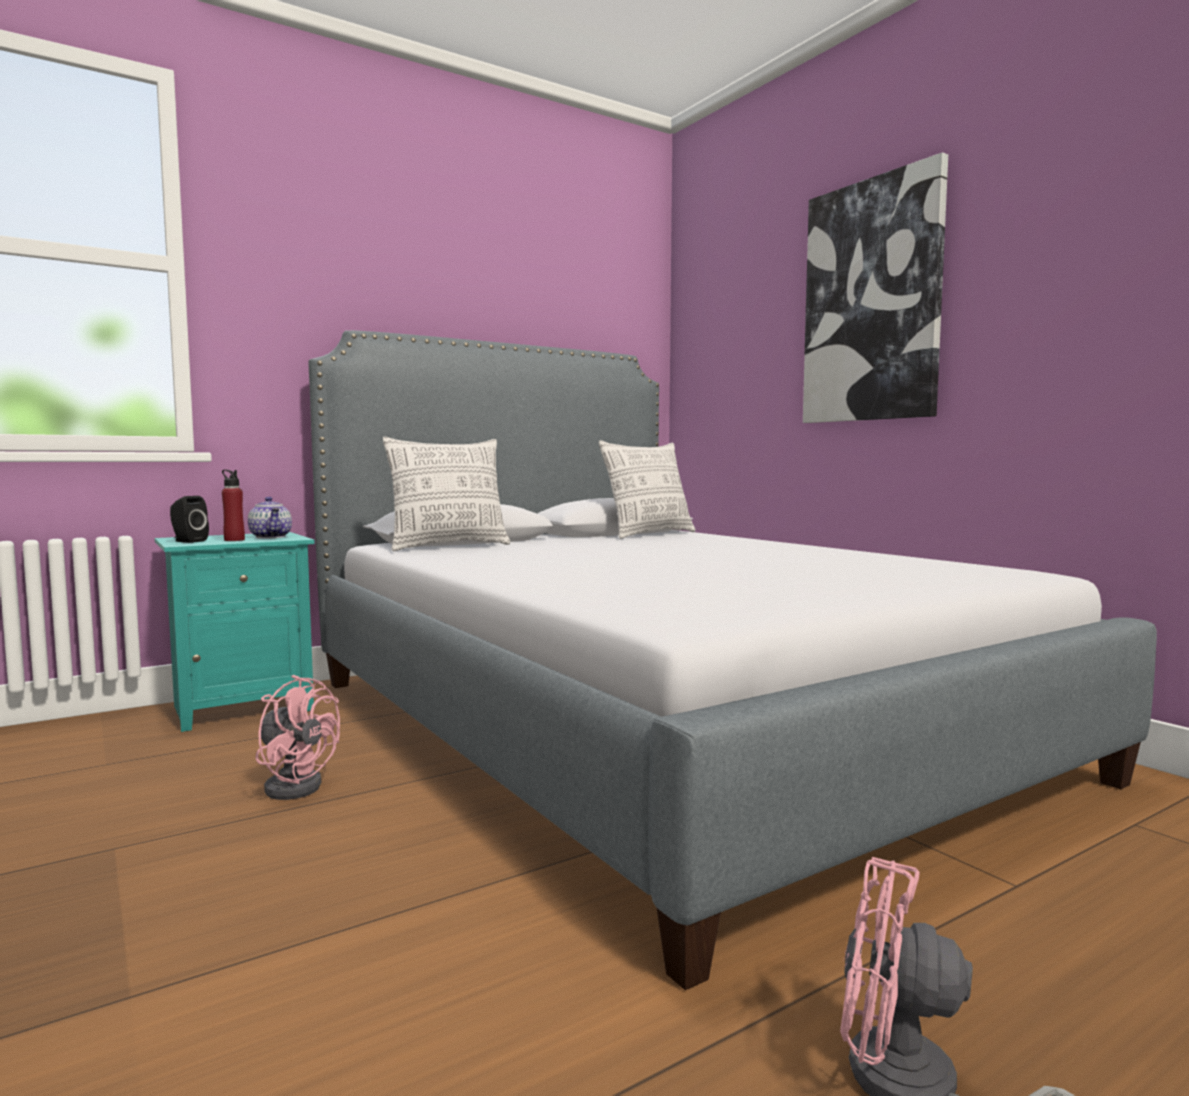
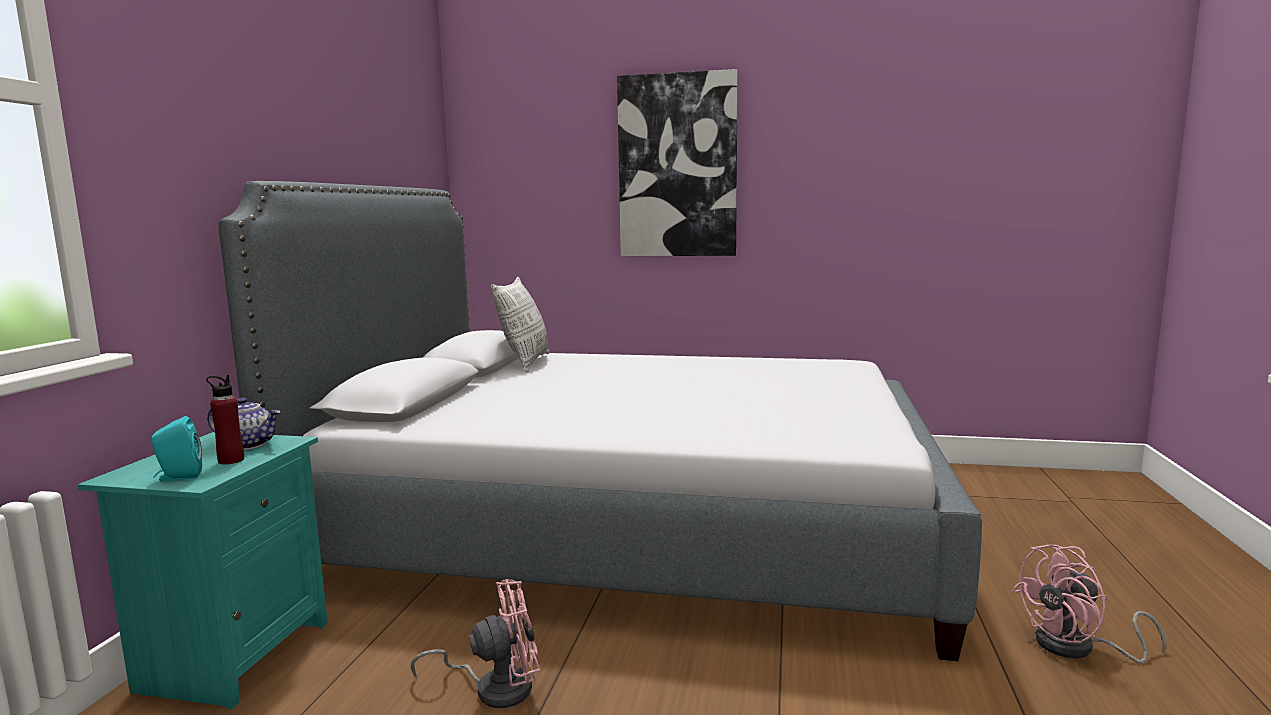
camera: 45 degrees left, 5 degrees up
black speaker [170,496,209,543] -> turquoise speaker [151,416,202,481]
pillow [383,437,510,551] -> none

